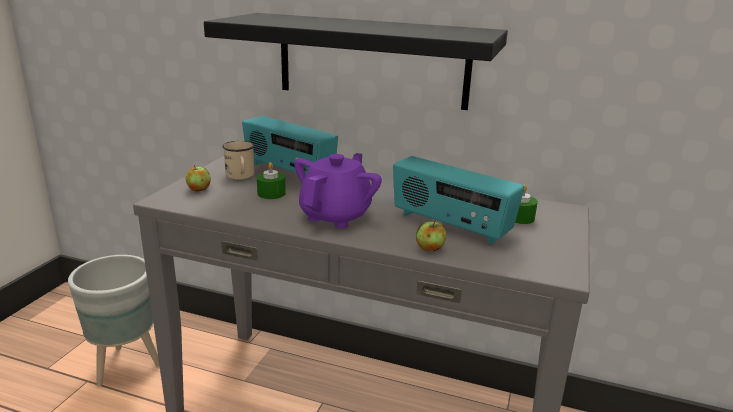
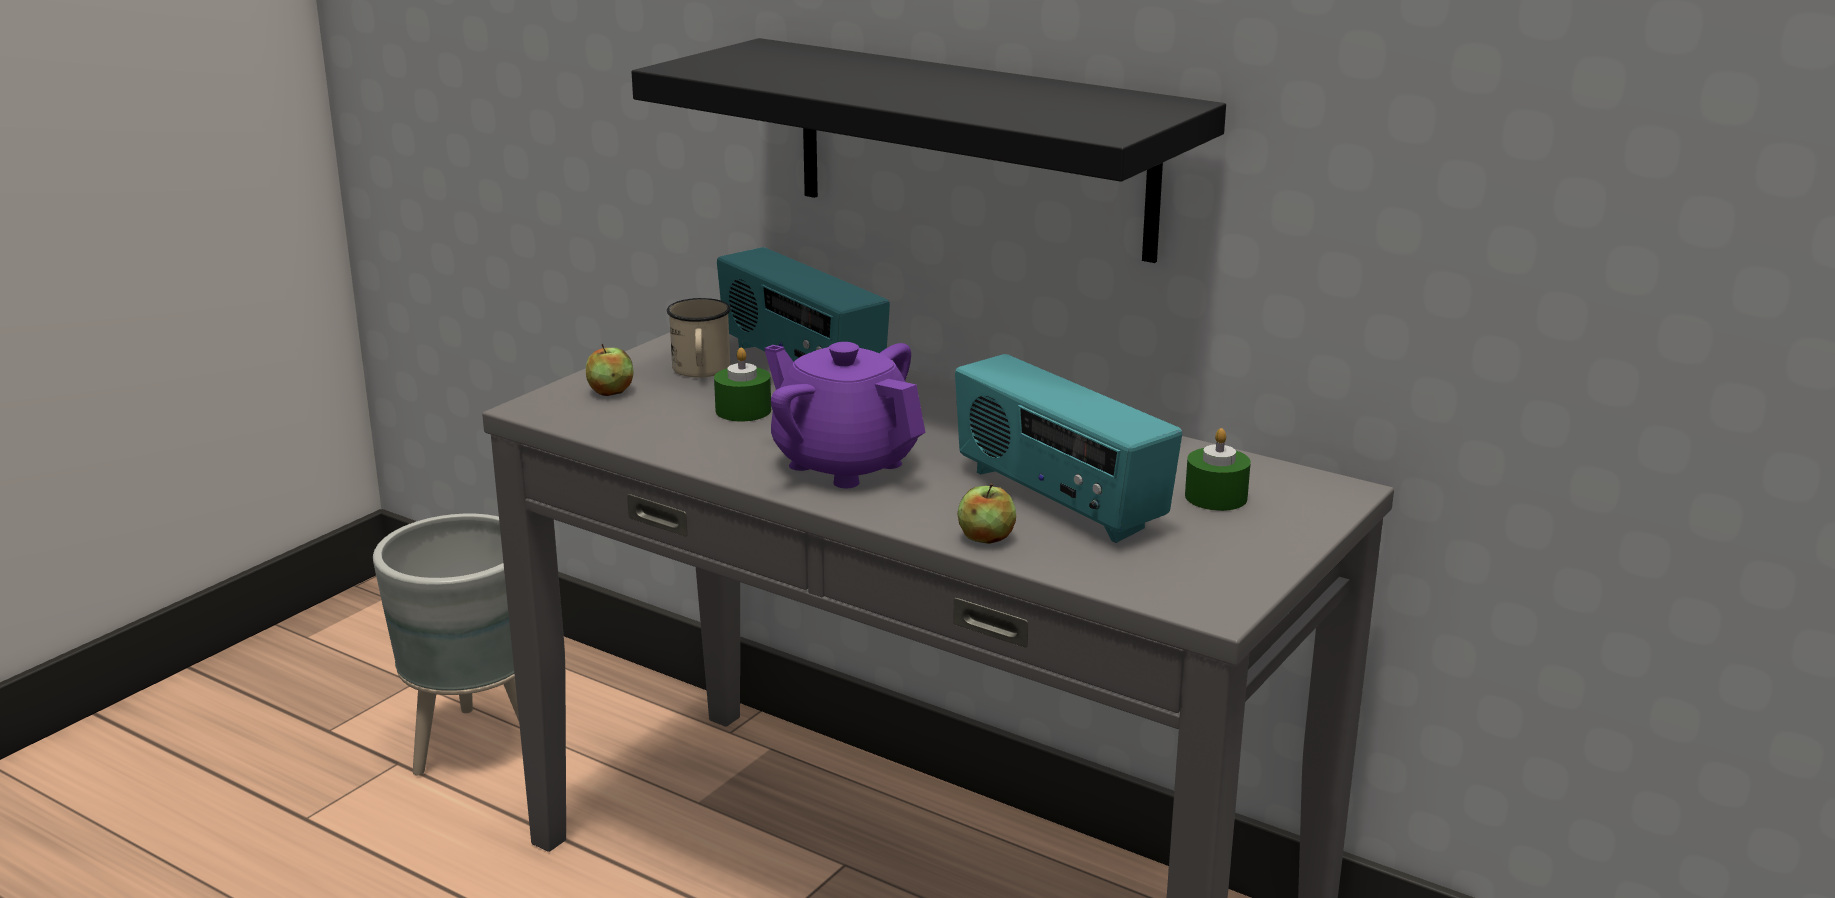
camera: 15 degrees right, 0 degrees up
purple teapot [294,153,382,229] -> purple teapot turned 90 degrees counterclockwise [764,342,925,488]

